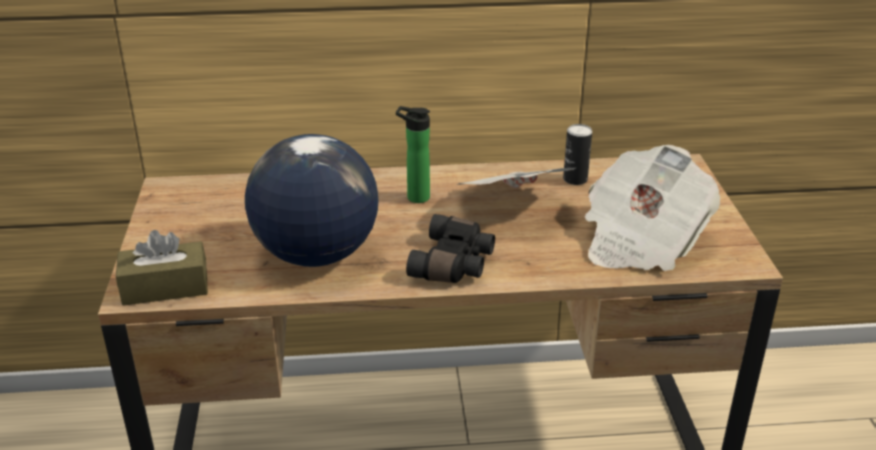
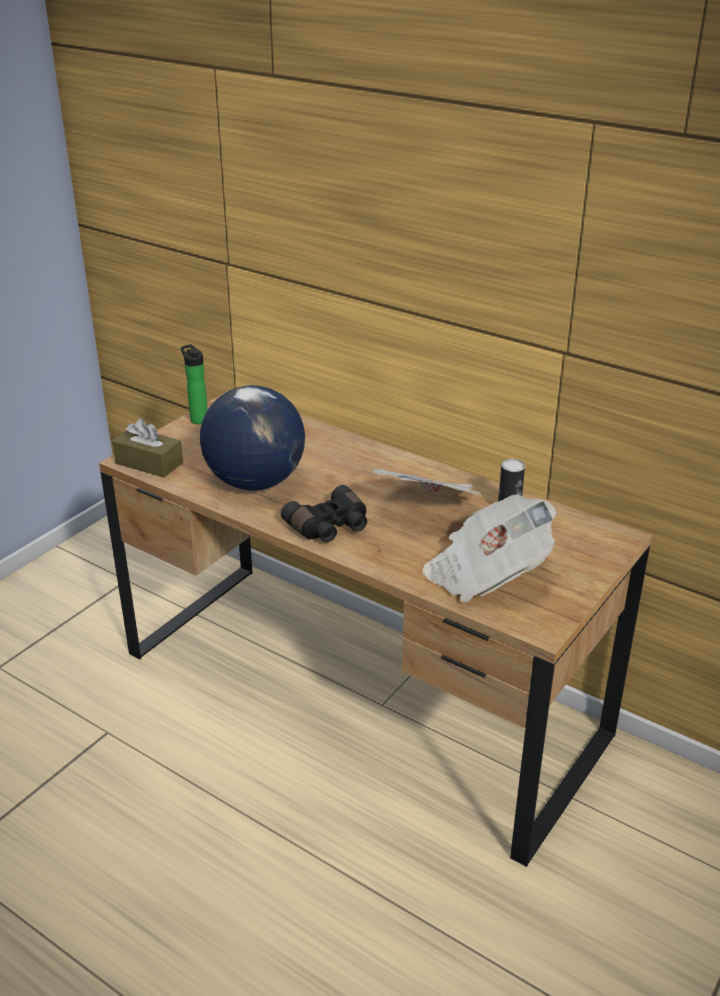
camera: 40 degrees right, 0 degrees up
bottle [396,106,430,203] -> bottle moved to [181,344,208,424]

